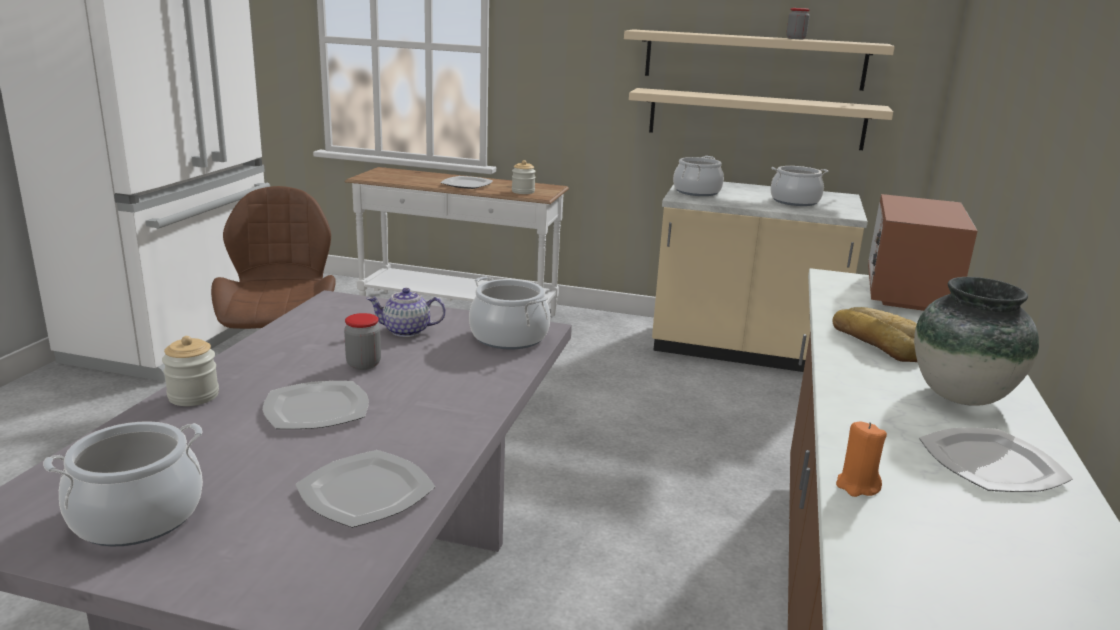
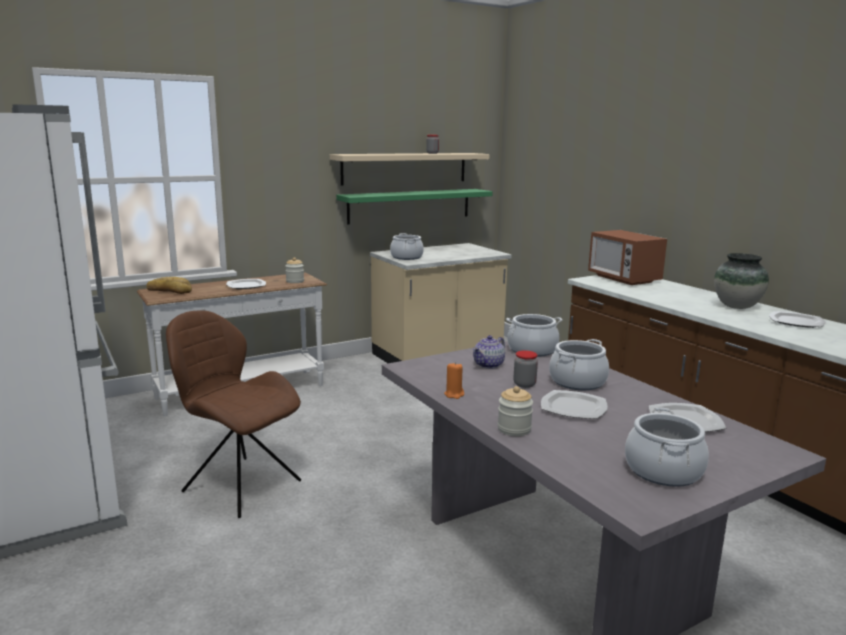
camera: 45 degrees left, 5 degrees down
beige shelf [629,88,893,150] -> green shelf [336,189,493,224]
cooking pot [770,166,828,206] -> cooking pot moved to [549,339,609,390]
bread [833,307,917,362] -> bread moved to [146,277,192,294]
orange candle [836,422,887,497] -> orange candle moved to [444,362,464,399]

